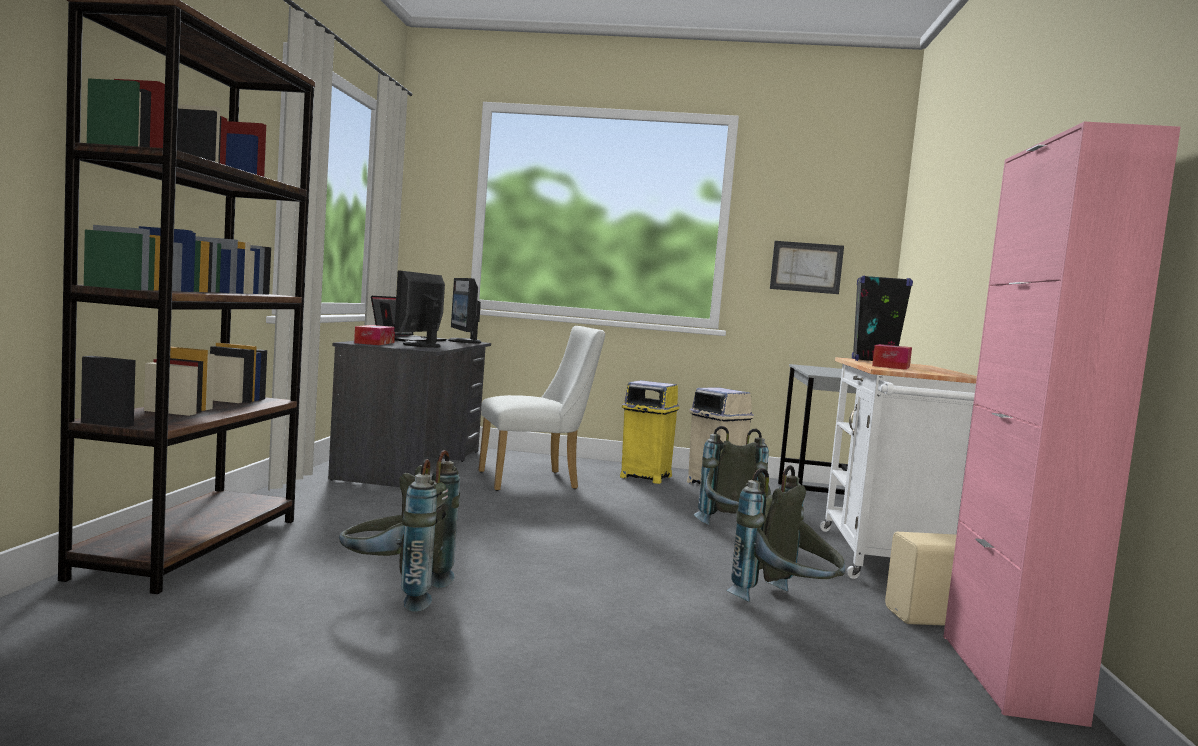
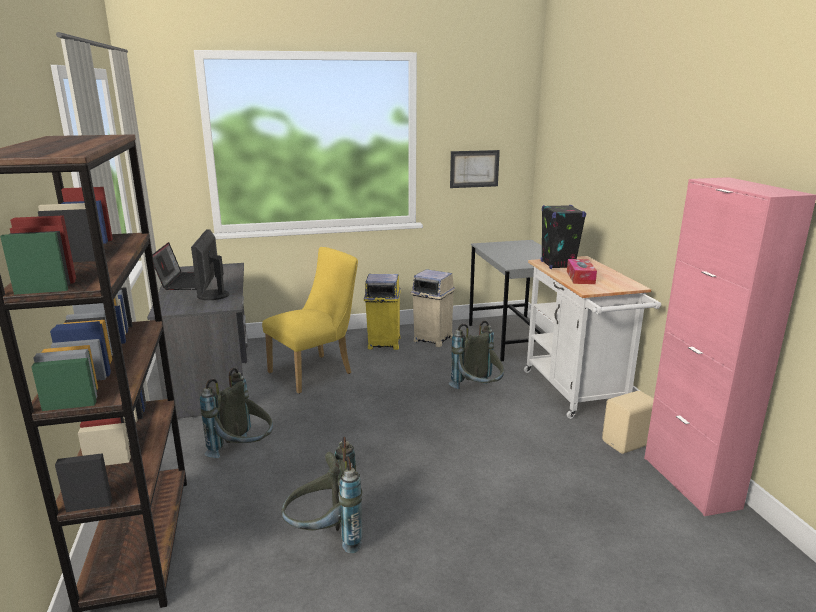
camera: 20 degrees left, 15 degrees up
tissue box [354,325,395,345] -> none
monitor [448,278,481,343] -> none
white chair [479,326,605,491] -> yellow chair [262,247,358,394]
grey backpack [726,465,845,602] -> grey backpack moved to [200,368,273,458]

